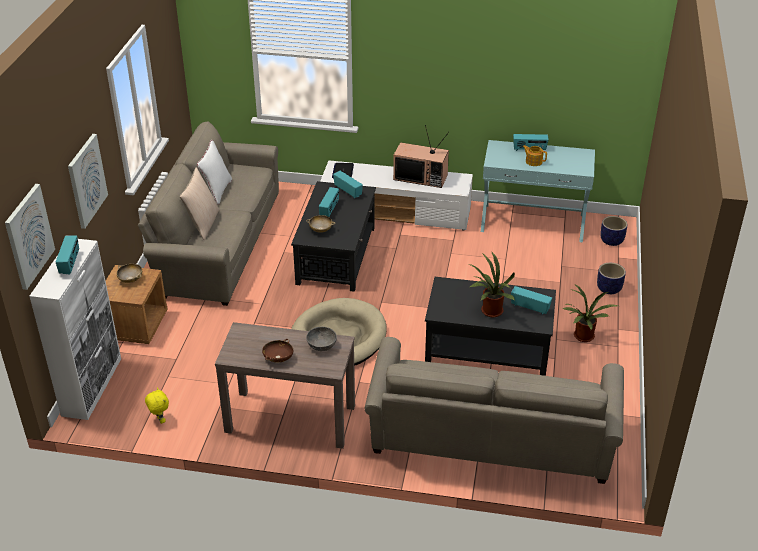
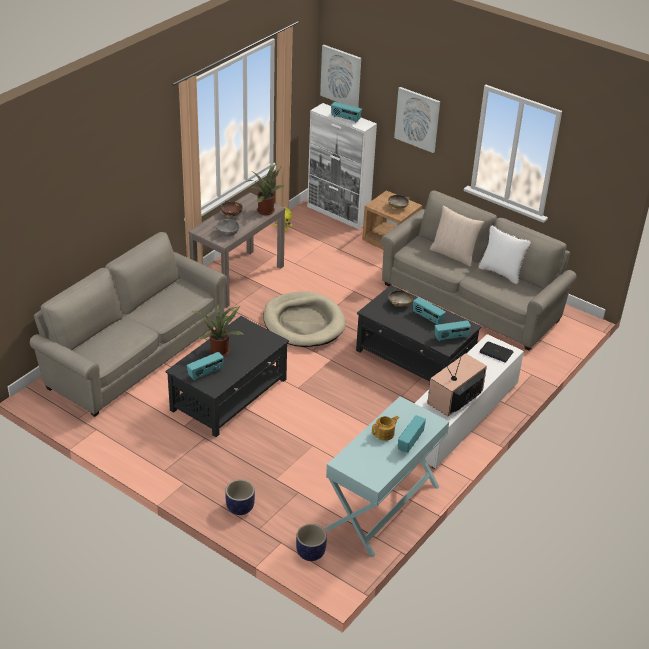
camera: 115 degrees right, 0 degrees up
potted plant [562,284,618,342] -> potted plant moved to [246,163,283,215]

